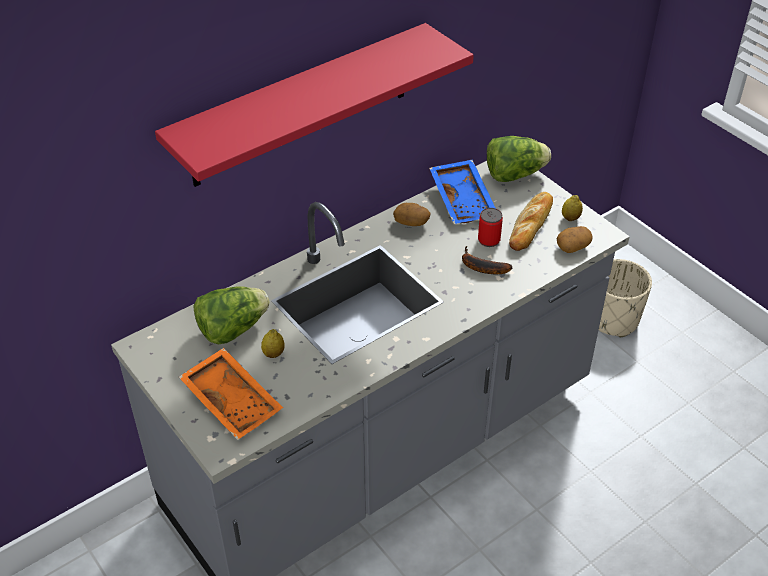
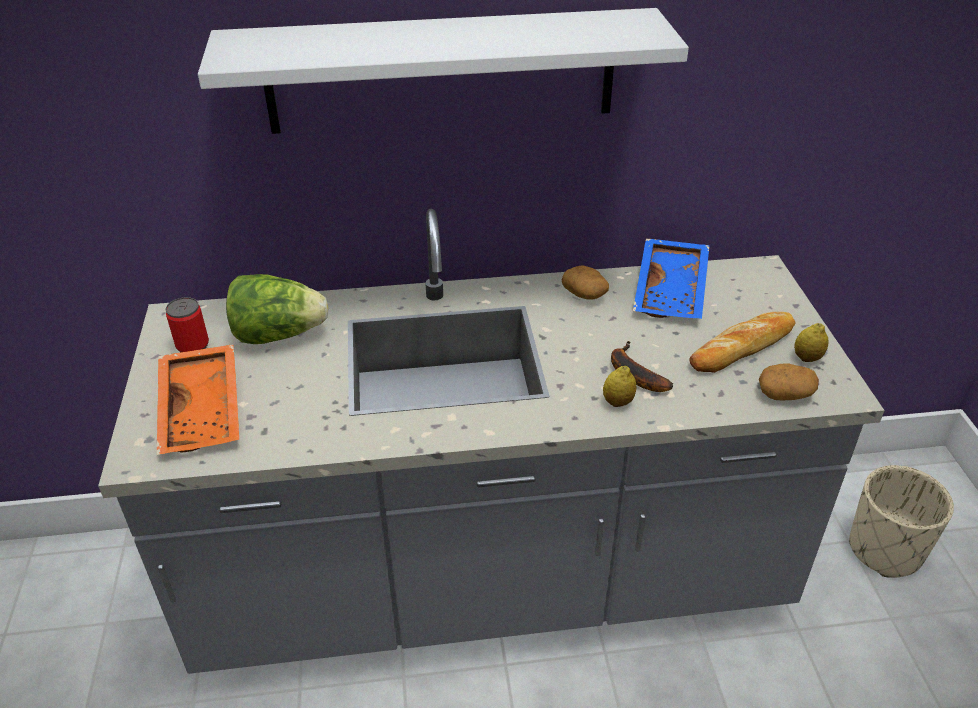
camera: 30 degrees right, 5 degrees down
red shelf [155,23,474,187] -> white shelf [198,8,689,134]
lemon [261,329,284,358] -> lemon moved to [603,366,636,407]
can [478,208,503,247] -> can moved to [166,297,209,352]
lettuce [487,136,551,182] -> none

